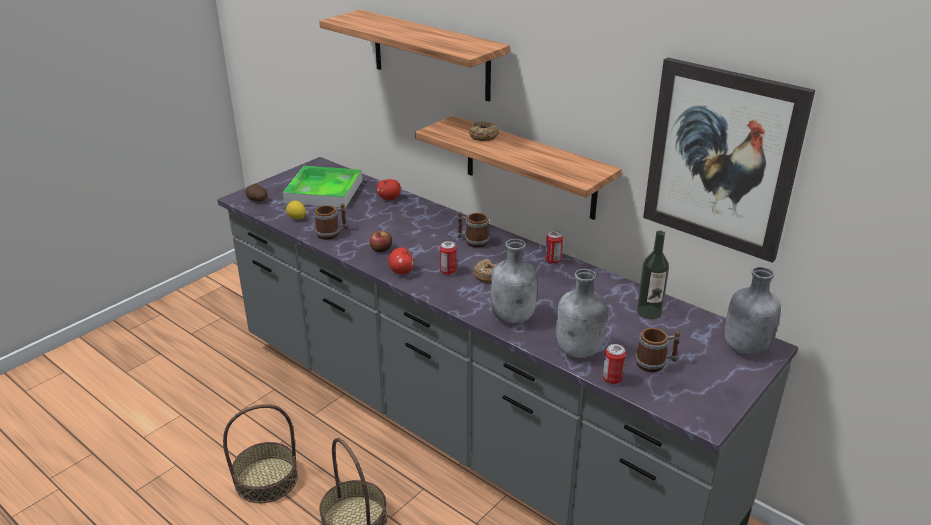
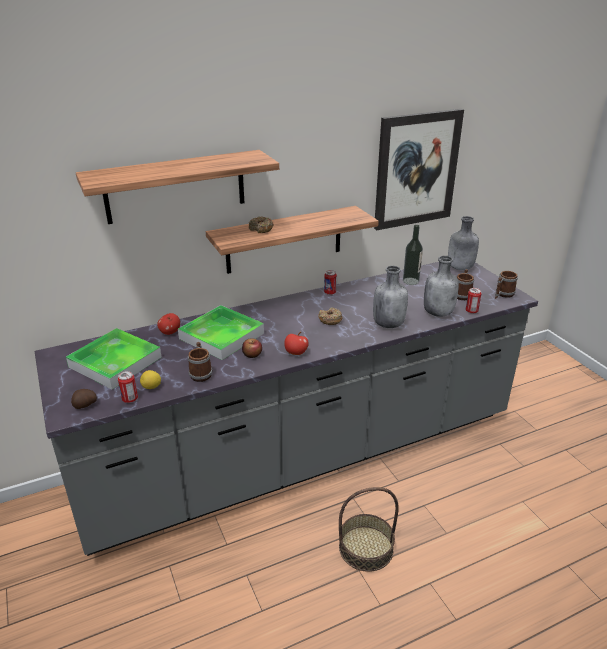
camera: 65 degrees left, 0 degrees up
basket [223,404,298,503] -> none
can [440,241,457,275] -> can moved to [118,371,138,403]
mug [457,212,490,248] -> mug moved to [495,271,518,299]
none -> tray [178,305,264,360]

